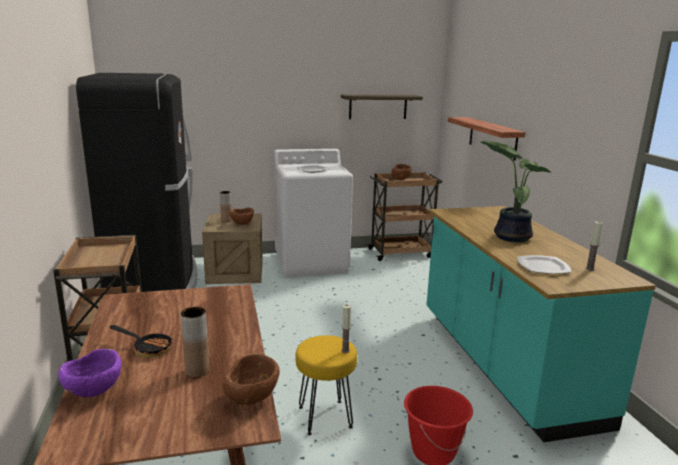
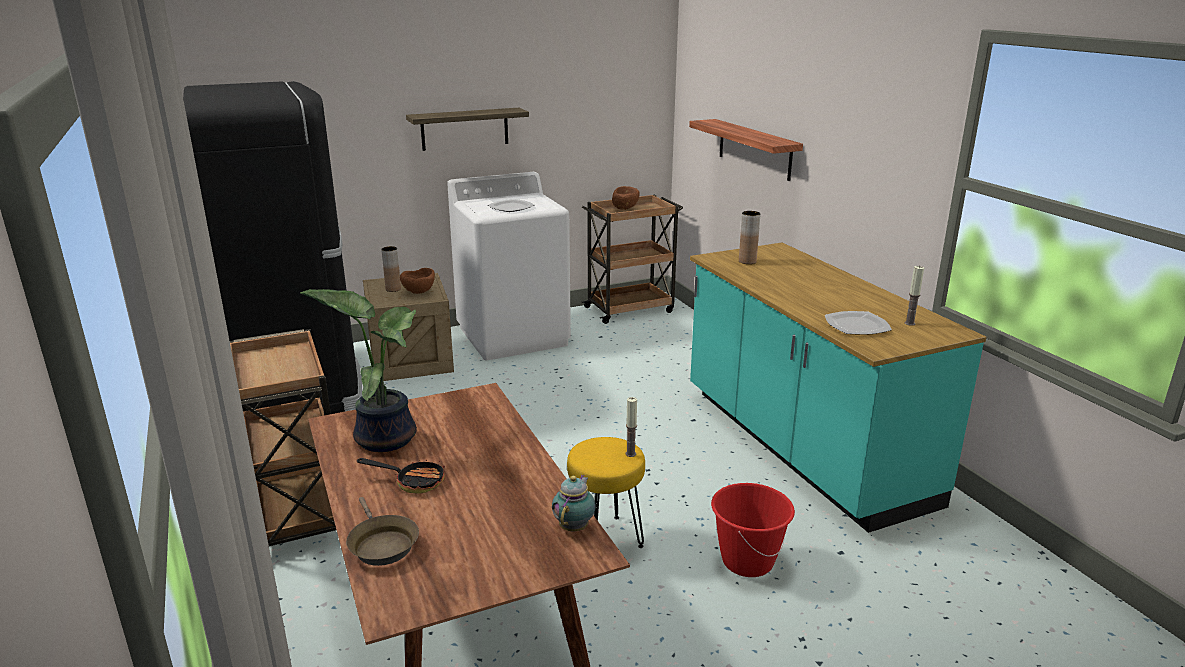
camera: 10 degrees left, 5 degrees up
purple bowl [58,349,122,397] -> brown frying pan [346,497,419,566]
brown vase [181,307,209,377] -> brown vase moved to [739,211,760,264]
brown bowl [223,353,280,405] -> teapot [552,474,596,531]
shelf [341,94,423,119] -> shelf moved to [406,108,529,151]
potted plant [480,141,553,242] -> potted plant moved to [300,289,417,452]

